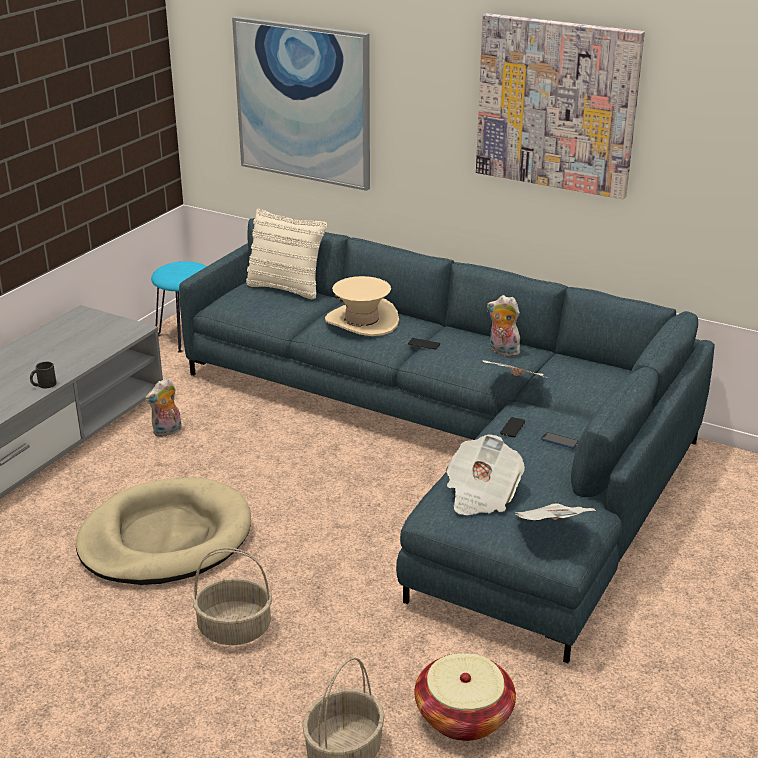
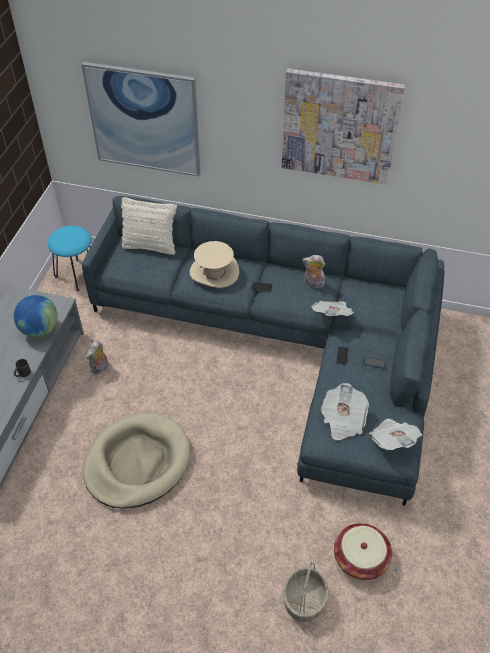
camera: 15 degrees left, 20 degrees up
basket [193,548,272,645] -> none
none -> globe [14,295,58,338]

